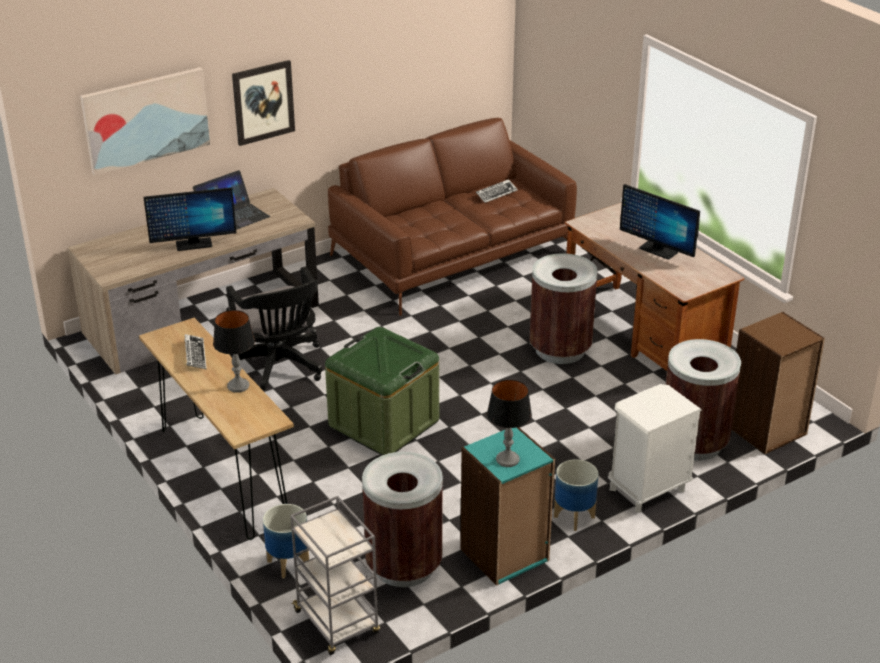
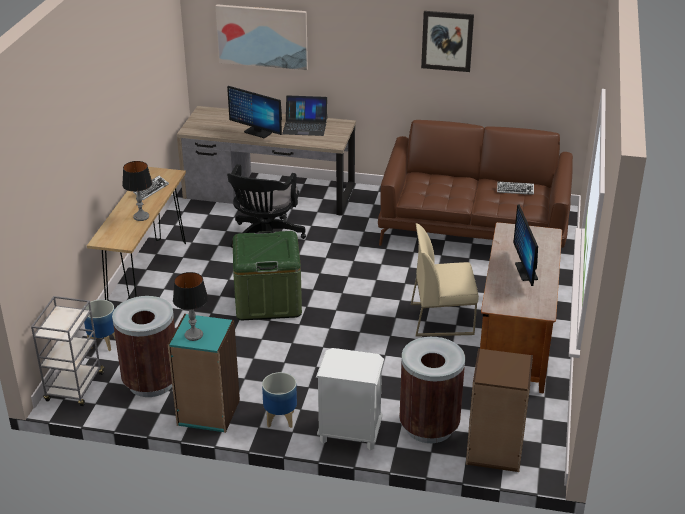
camera: 45 degrees right, 0 degrees up
picture [232,60,295,146] -> picture moved to [421,11,474,72]
brown trash can [529,253,598,364] -> beige chair [411,223,479,336]

